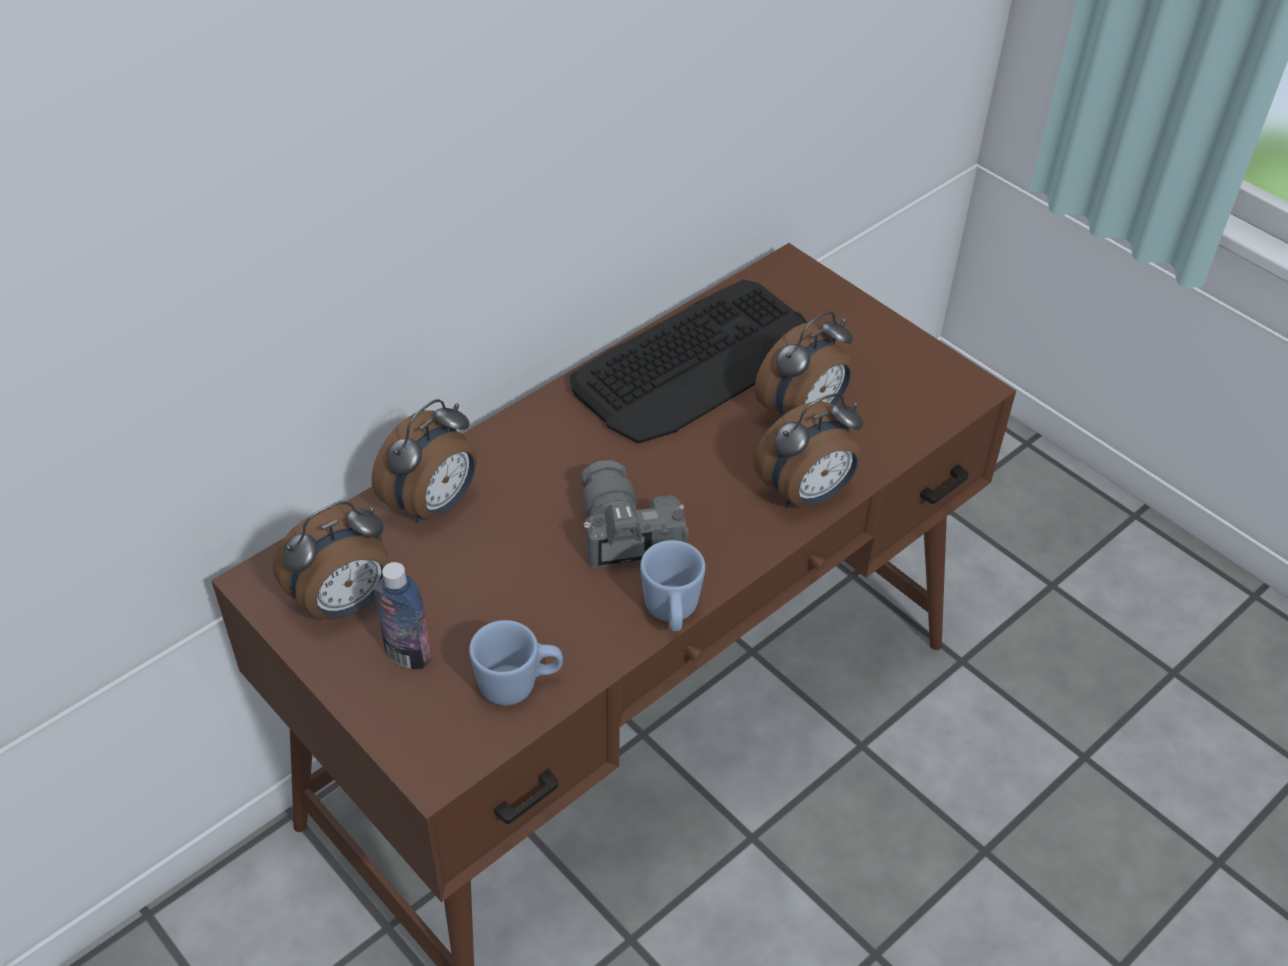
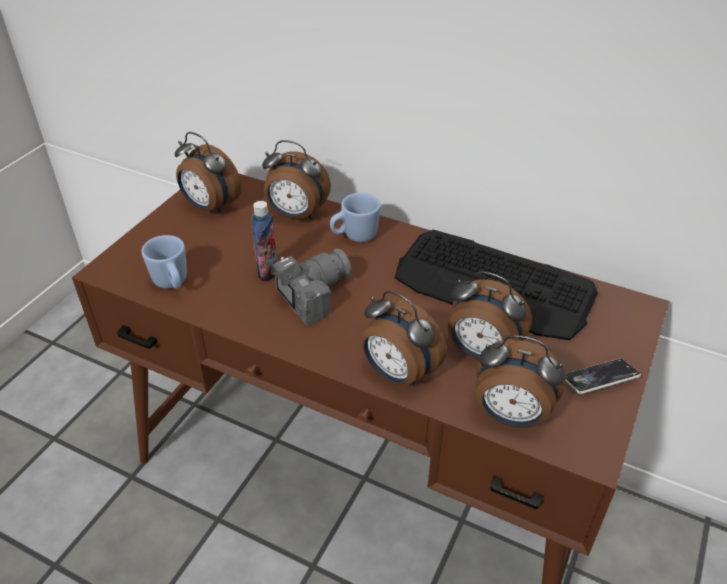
camera: 70 degrees right, 5 degrees down
bottle [374,562,431,669] -> bottle moved to [251,201,277,281]
blue mug [640,540,705,631] -> blue mug moved to [330,193,381,242]
none -> alarm clock [476,335,566,428]
none -> phone [566,359,641,394]

